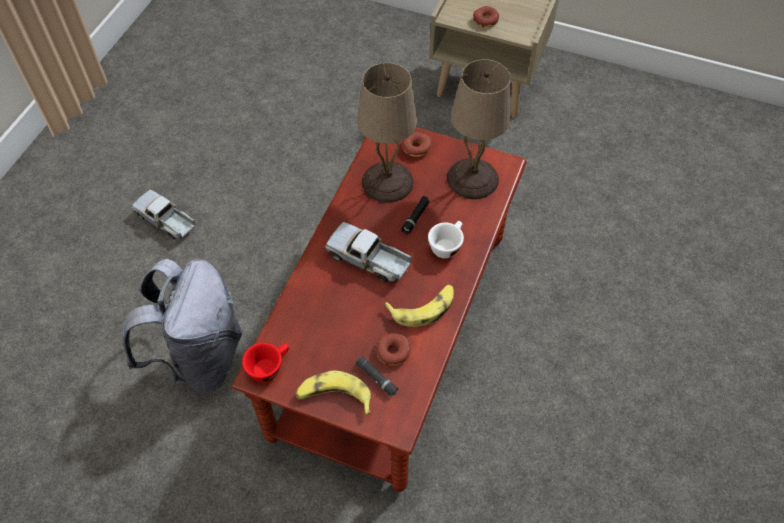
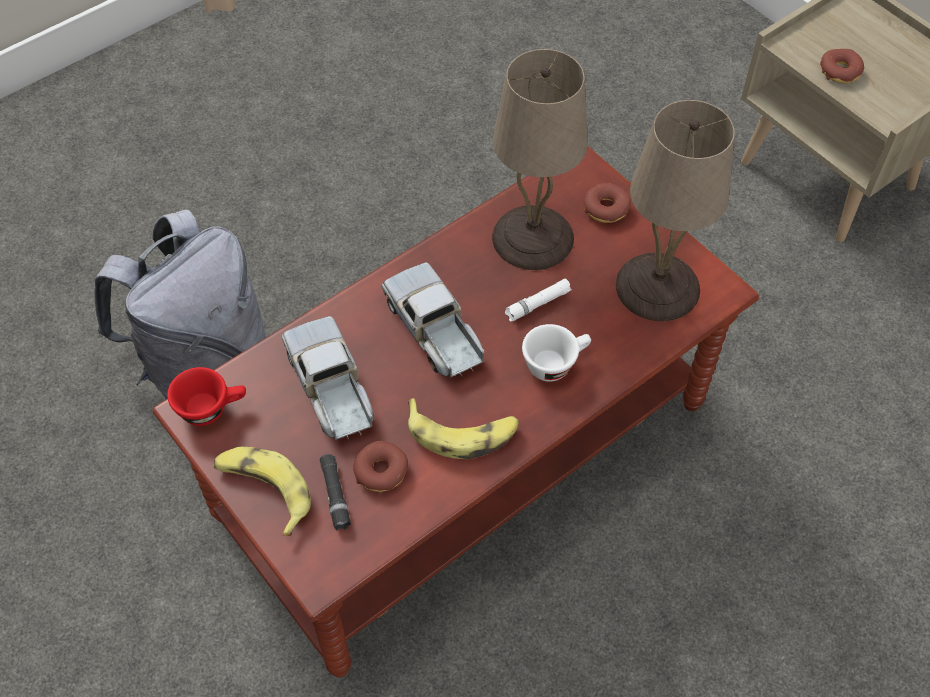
camera: 30 degrees right, 0 degrees up
toy truck [131,190,195,239] -> toy truck moved to [281,316,373,440]
black flashlight [401,196,430,234] -> white flashlight [505,279,572,322]

